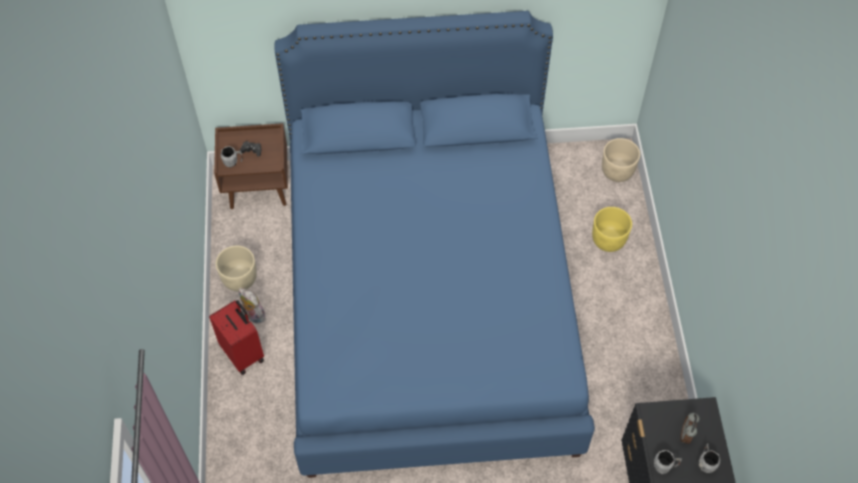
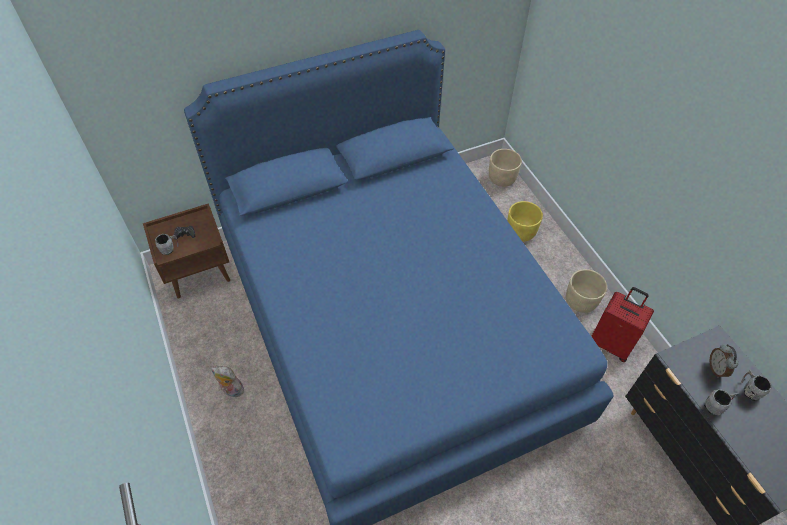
camera: 20 degrees left, 5 degrees down
red suitcase [209,300,264,375] -> red suitcase moved to [592,287,654,362]
beige planter [216,245,257,292] -> beige planter moved to [566,269,607,313]

